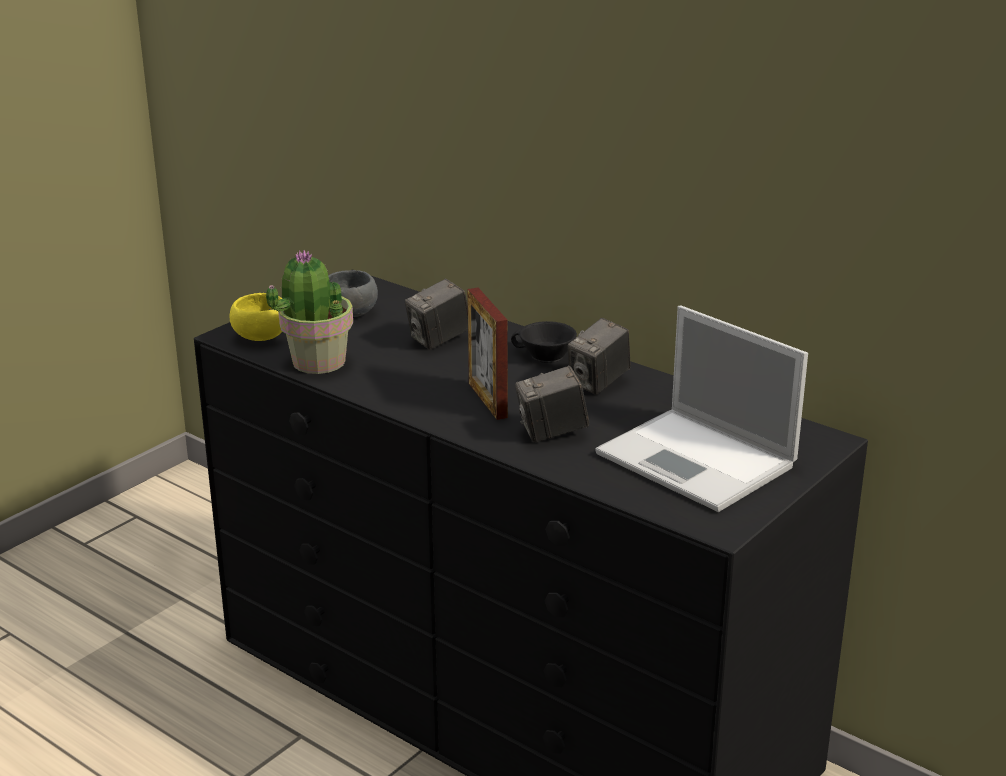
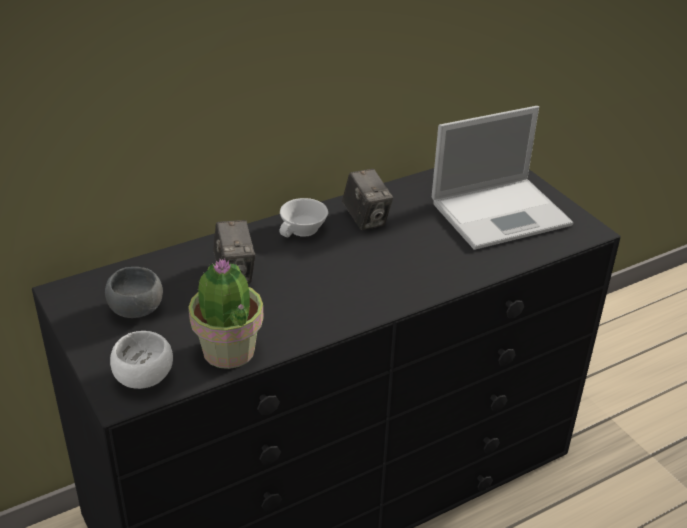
camera: 70 degrees left, 10 degrees up
yellow bowl [230,293,282,341] -> white bowl [110,331,173,389]
picture frame [468,288,508,420] -> none
black cup [511,321,577,363] -> white cup [279,198,328,237]
camera [515,366,589,443] -> none

